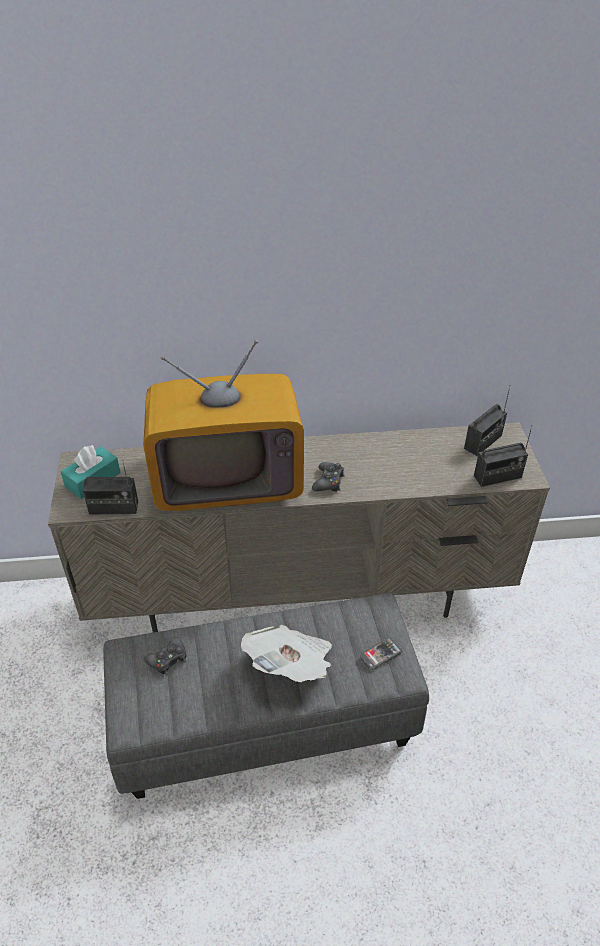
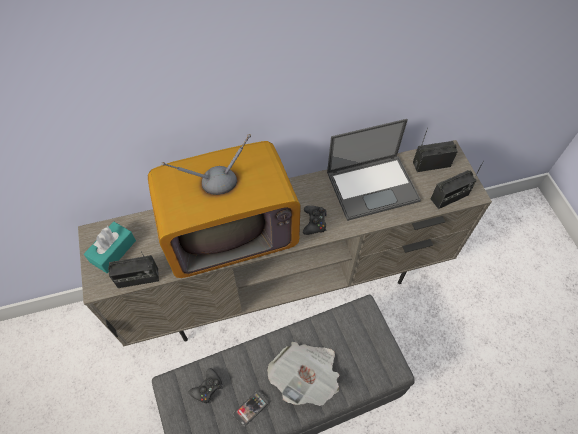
camera: 10 degrees left, 15 degrees up
phone [360,637,403,670] -> phone moved to [233,391,268,427]
radio [464,387,510,456] -> radio turned 135 degrees counterclockwise [413,128,458,172]
none -> laptop [327,119,421,221]

